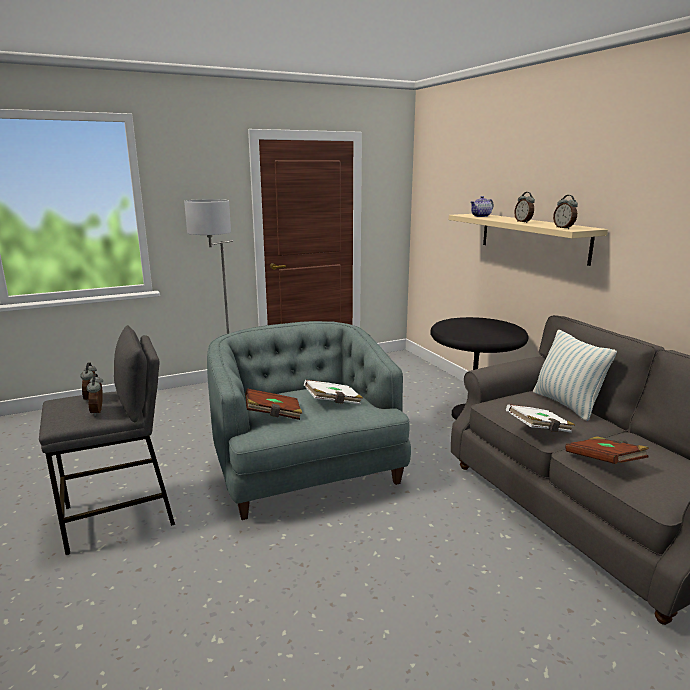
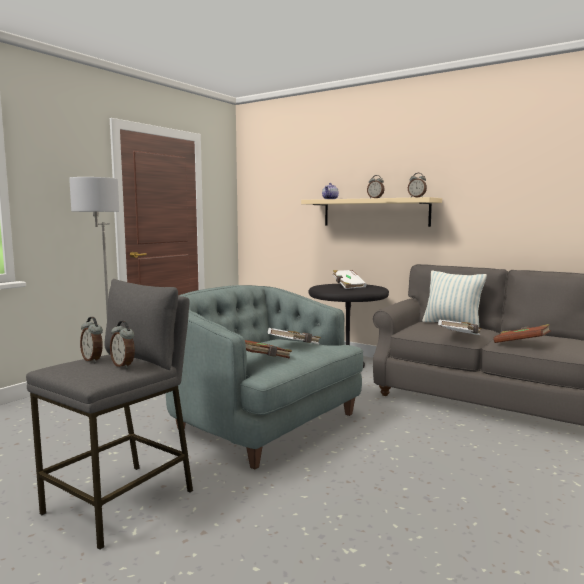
camera: 30 degrees left, 10 degrees down
none -> white book [333,270,366,289]

